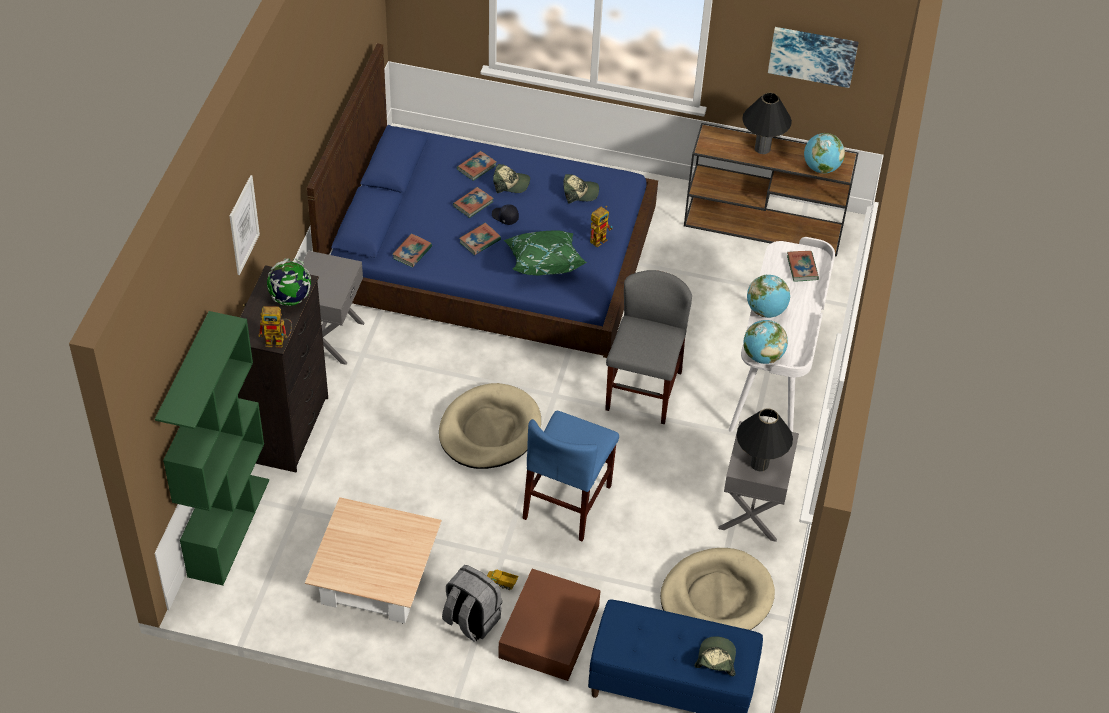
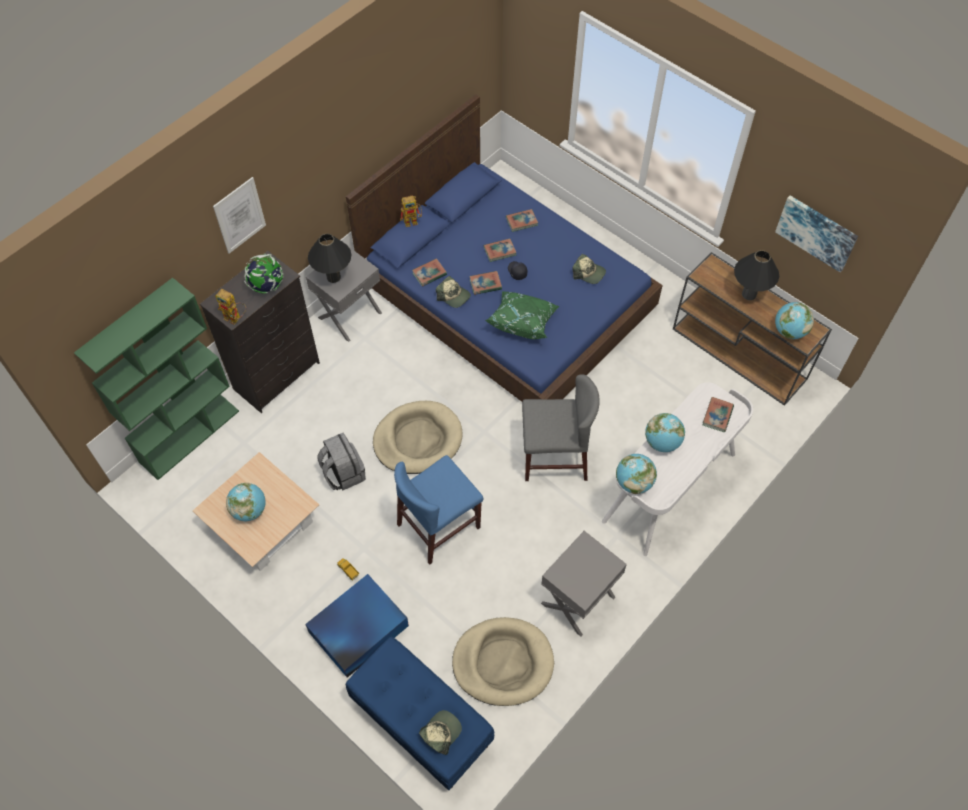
camera: 30 degrees right, 10 degrees up
grey backpack [442,565,502,642] -> grey backpack moved to [317,433,366,491]
cap [493,164,530,193] -> cap moved to [436,276,471,308]
brown storage box [498,569,601,681] -> blue storage box [305,574,409,678]
toy robot [590,206,613,247] -> toy robot moved to [400,195,422,227]
grey chair [605,270,692,424] -> grey chair turned 45 degrees clockwise [522,374,600,481]
black table lamp [736,408,793,472] -> black table lamp moved to [308,234,352,283]
none -> globe [226,483,266,521]

